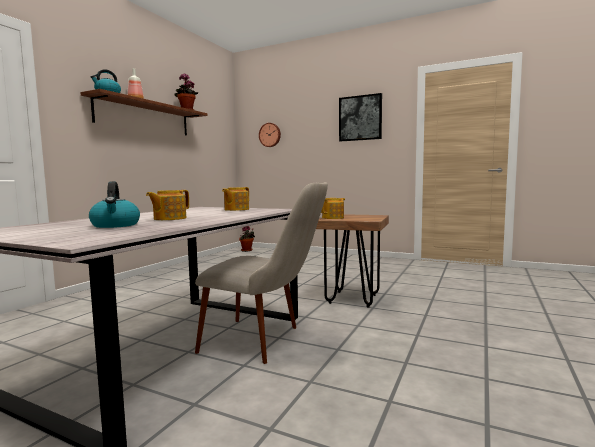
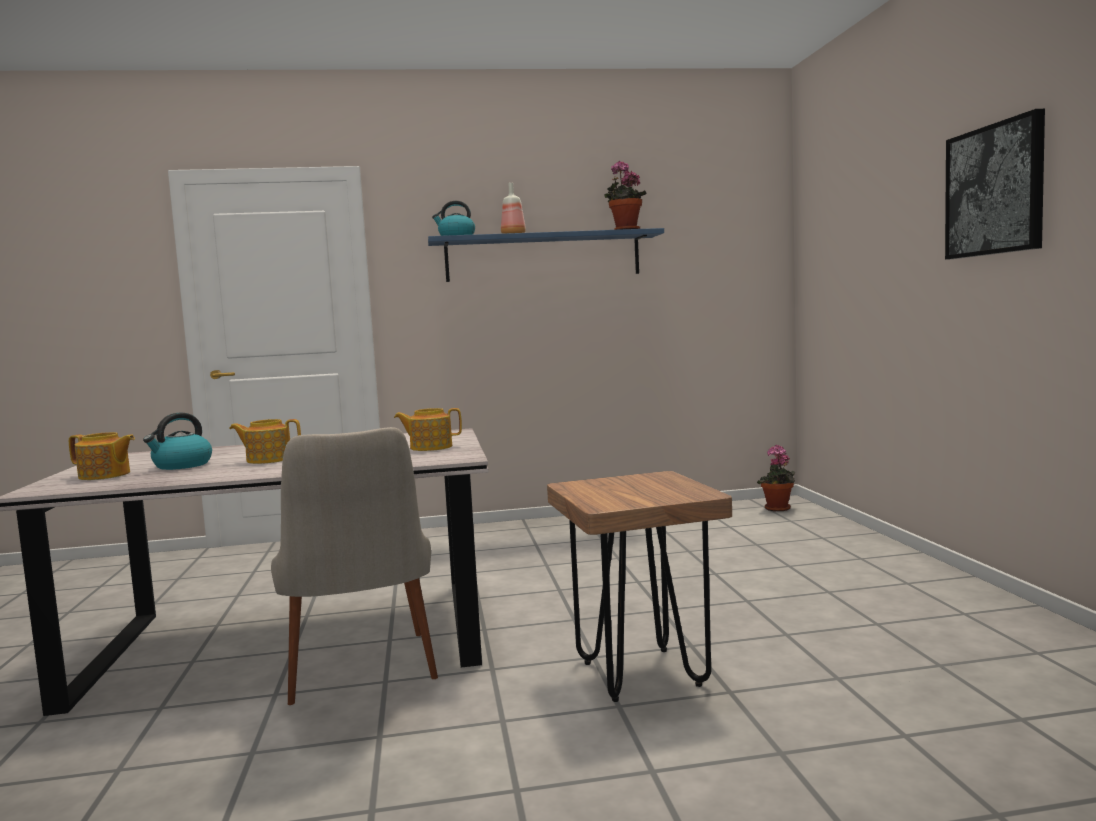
camera: 55 degrees right, 0 degrees up
brown shelf [80,89,208,135] -> blue shelf [428,228,664,282]
wall clock [259,123,281,147] -> none
teapot [321,198,345,219] -> teapot moved to [69,432,135,480]

